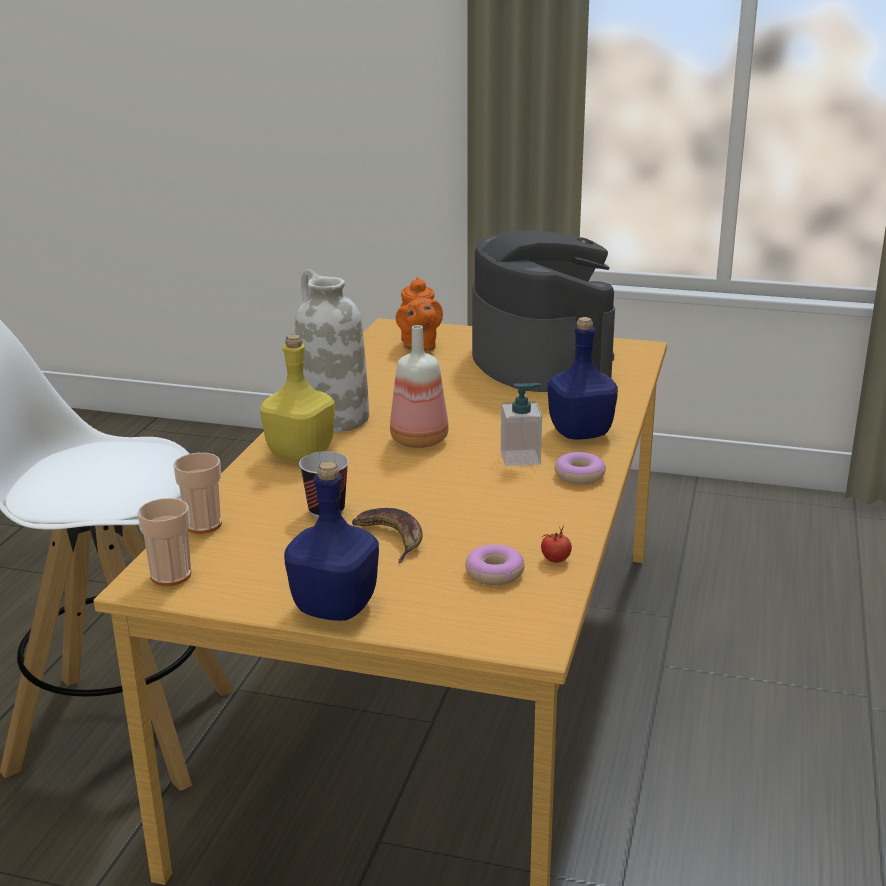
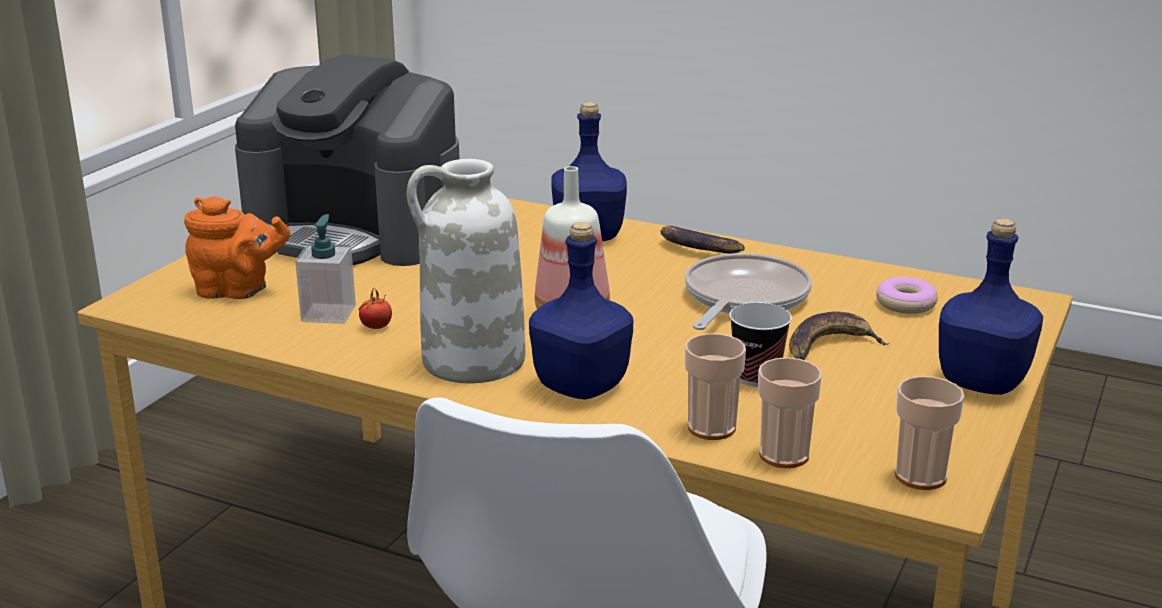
camera: 80 degrees left, 0 degrees up
yellow bottle [260,334,335,461] -> blue bottle [529,222,633,400]
coffee machine [472,230,615,392] -> coffee machine turned 150 degrees counterclockwise [235,54,460,266]
soap dispenser [501,383,542,466] -> soap dispenser moved to [295,214,356,324]
tomato [541,526,572,563] -> tomato moved to [359,289,392,329]
donut [554,452,606,484] -> banana [661,226,745,254]
none -> frying pan [685,253,812,330]
none -> cup [685,334,746,440]

